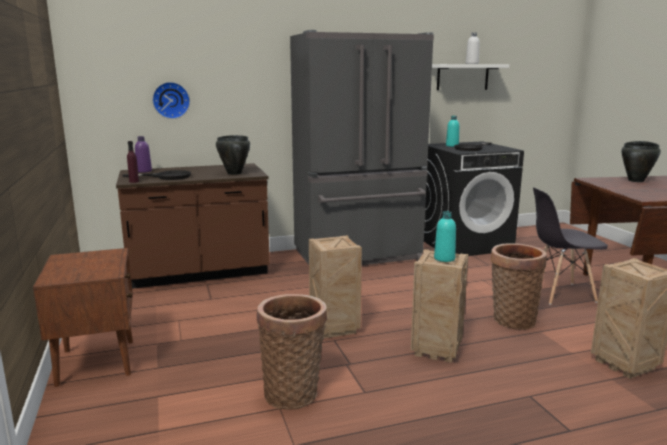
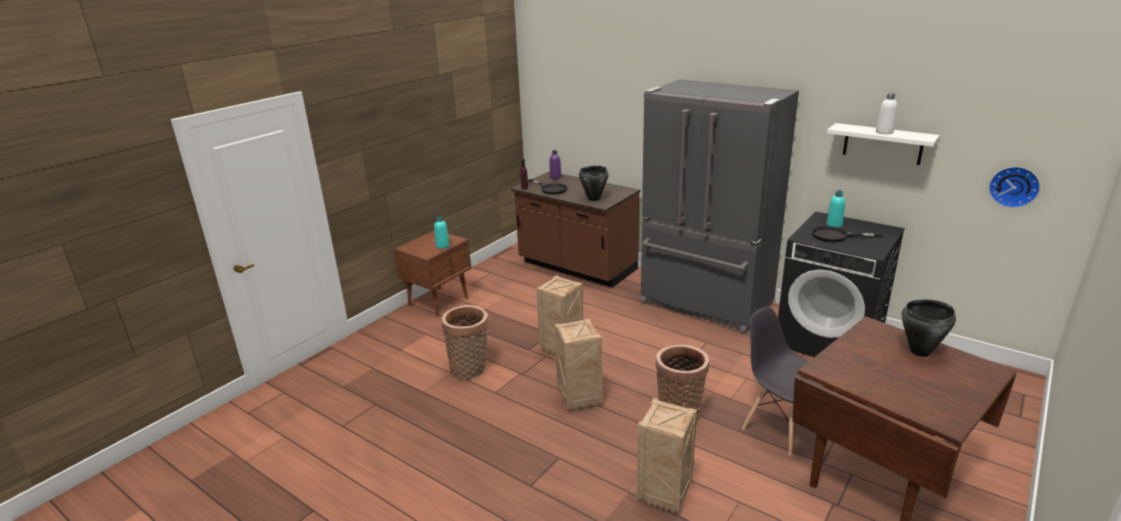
camera: 55 degrees right, 10 degrees up
wall clock [152,82,190,119] -> wall clock moved to [989,167,1040,208]
turquoise bottle [434,211,456,262] -> turquoise bottle moved to [434,216,449,249]

